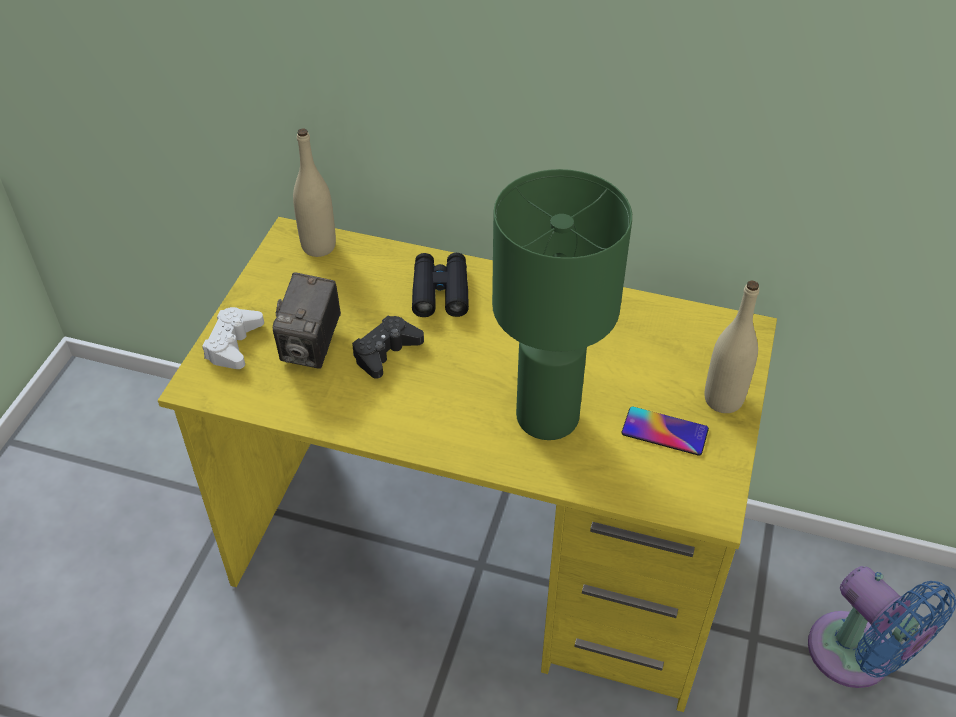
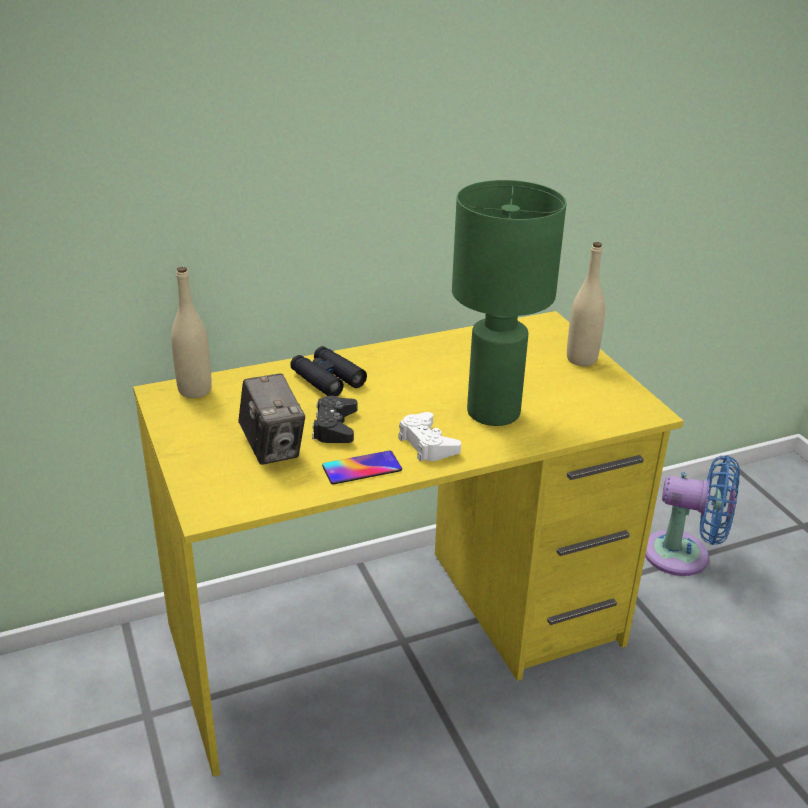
camera: 40 degrees left, 15 degrees down
white game controller [202,307,264,369] -> white game controller moved to [398,412,461,461]
phone [621,407,709,456] -> phone moved to [322,451,402,484]

